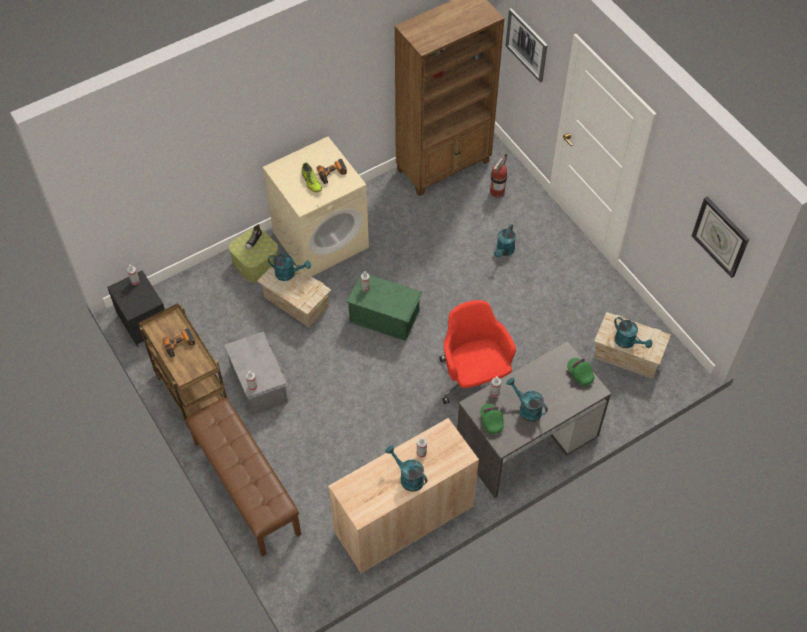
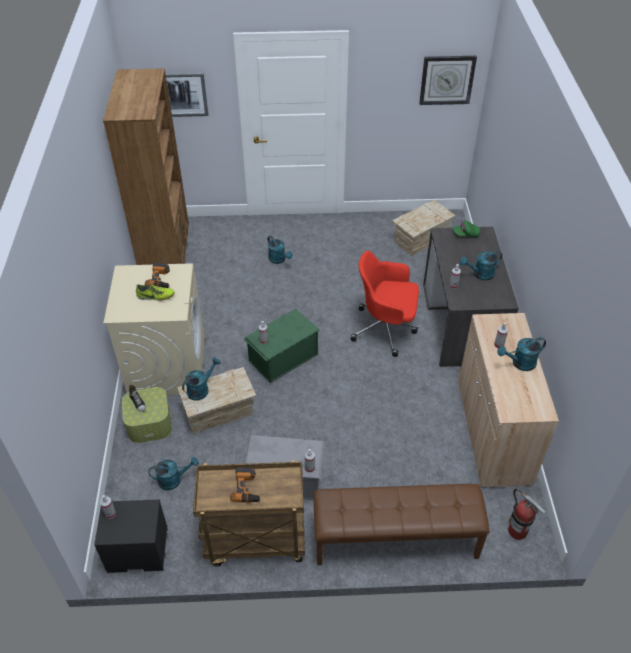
camera: 60 degrees left, 10 degrees down
green cap [480,404,504,434] -> none
fire extinguisher [490,153,507,198] -> fire extinguisher moved to [508,488,546,540]
turquoise watering can [614,317,652,348] -> turquoise watering can moved to [149,457,199,490]

